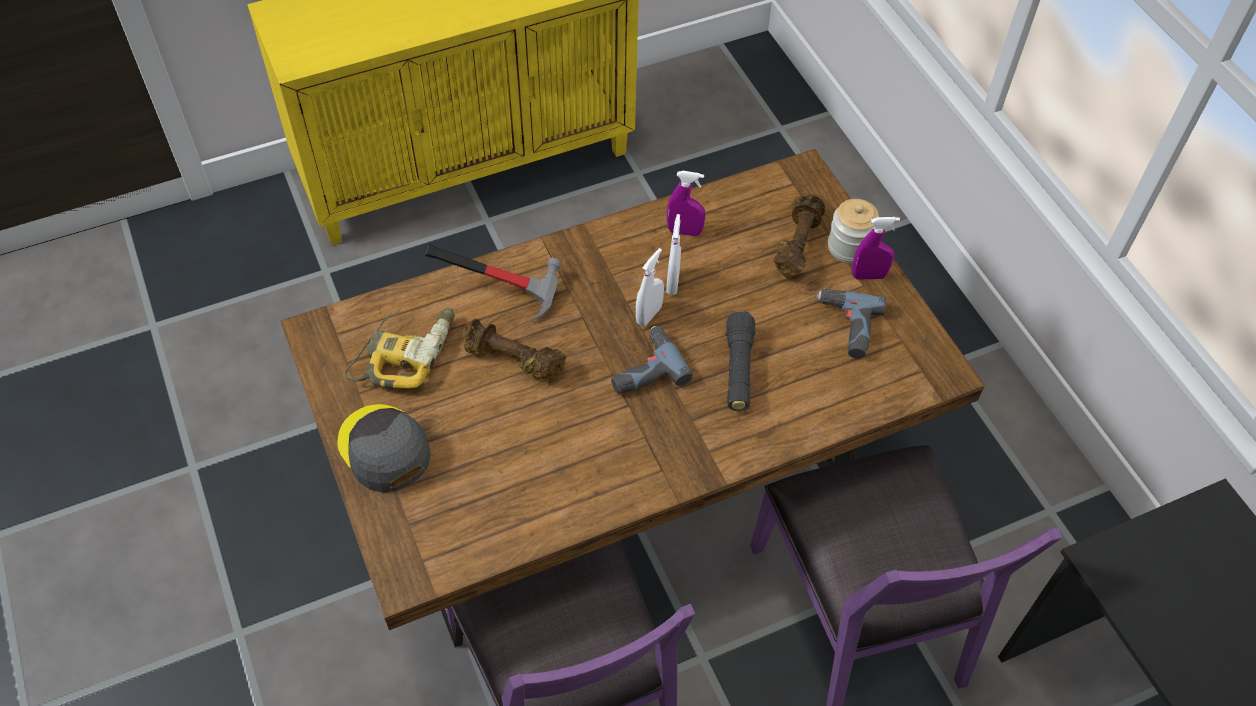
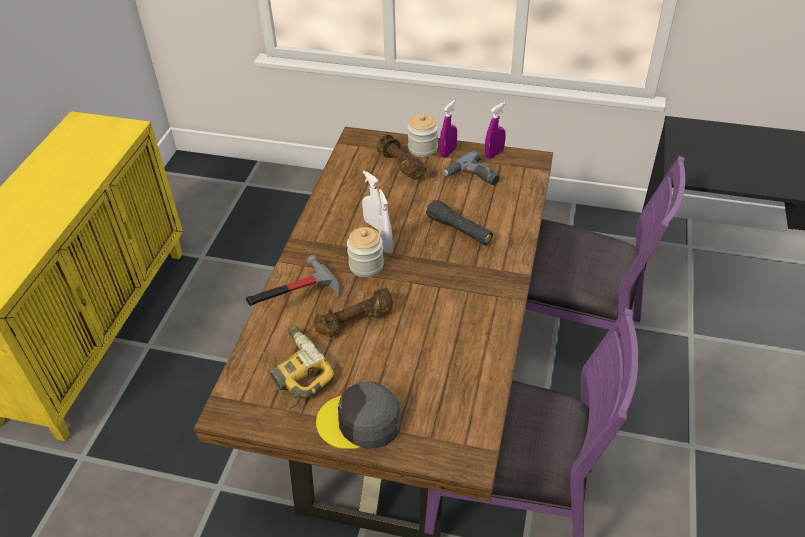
camera: 50 degrees left, 10 degrees down
power drill [611,326,693,394] -> none
purple spray bottle [667,171,705,236] -> purple spray bottle moved to [485,102,506,159]
none -> jar [347,227,384,277]

